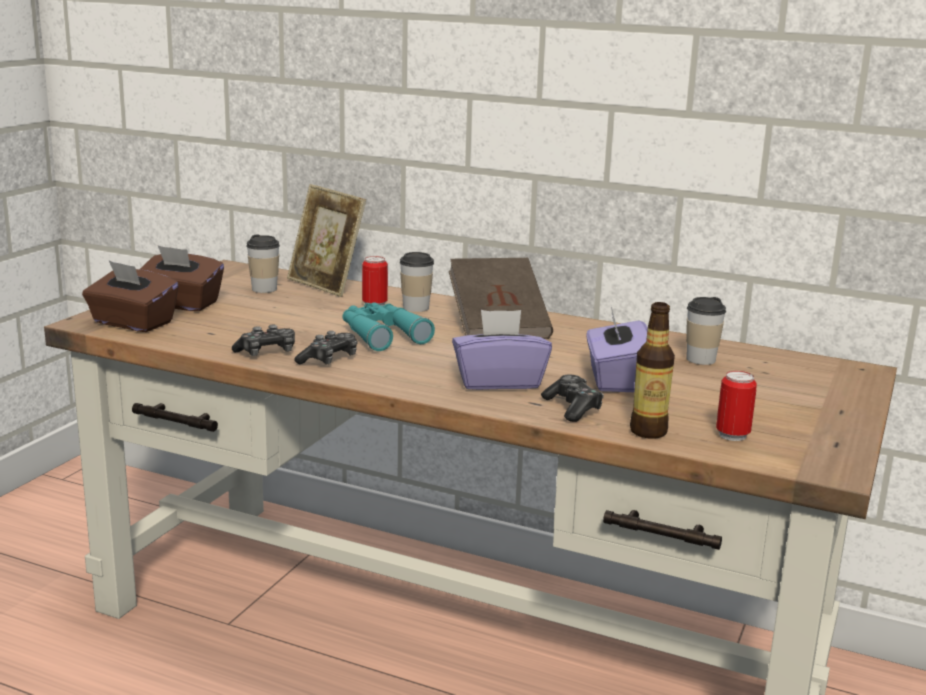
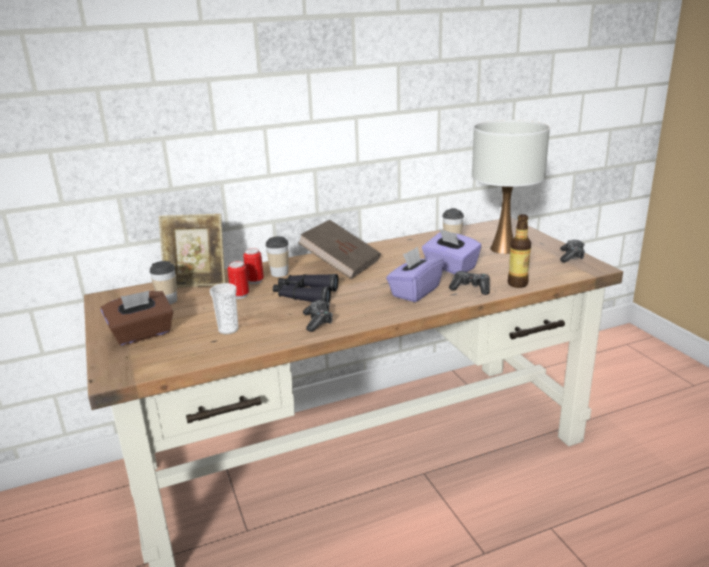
camera: 45 degrees left, 5 degrees up
brown tissue box [82,261,179,332] -> none
game controller [232,325,295,356] -> game controller moved to [560,240,585,262]
turquoise binoculars [342,302,435,351] -> black binoculars [273,274,338,303]
can [716,371,757,441] -> can moved to [227,261,249,299]
none -> cup [210,283,238,335]
none -> white table lamp [472,120,550,254]

